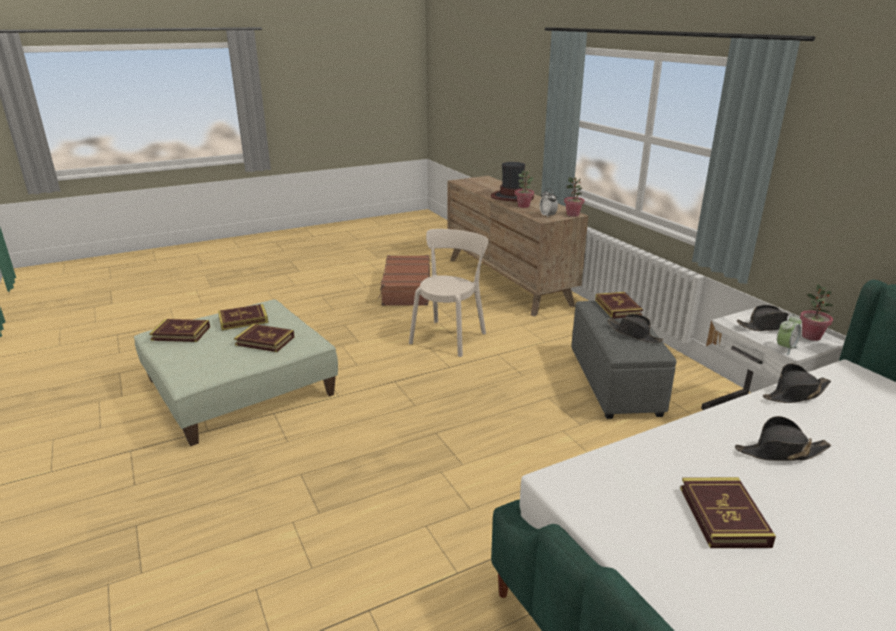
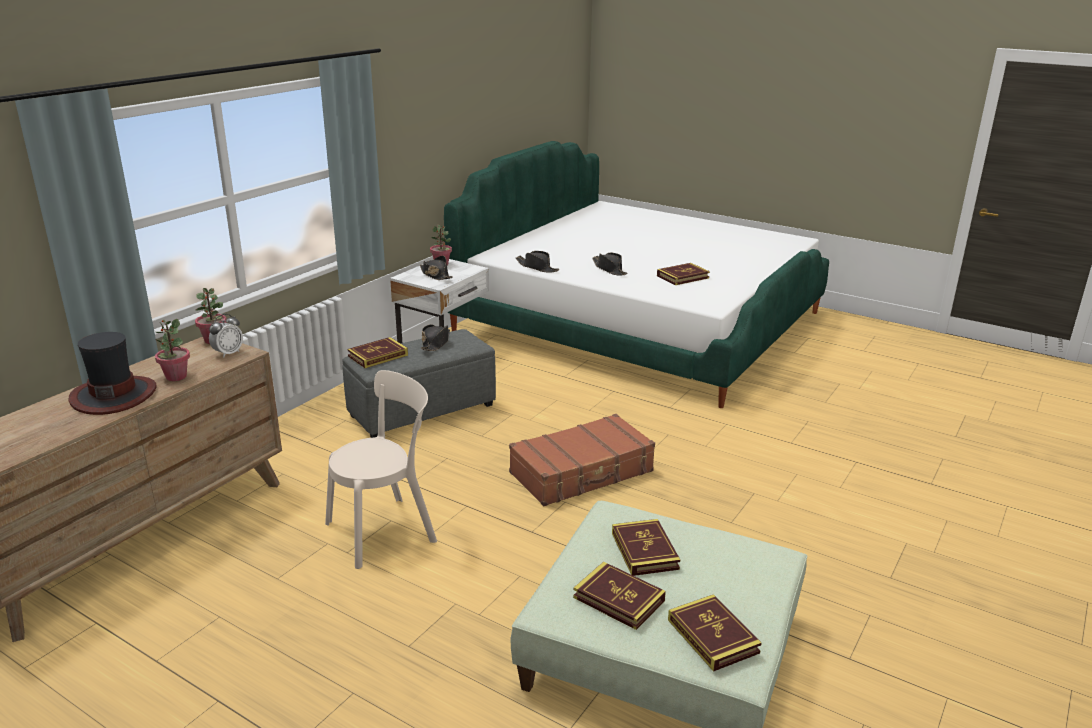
camera: 120 degrees left, 0 degrees up
brown suitcase [378,255,430,306] -> brown suitcase moved to [509,414,655,506]
beige chair [409,229,488,357] -> beige chair turned 150 degrees clockwise [325,370,437,569]
alarm clock [777,314,801,355] -> none

